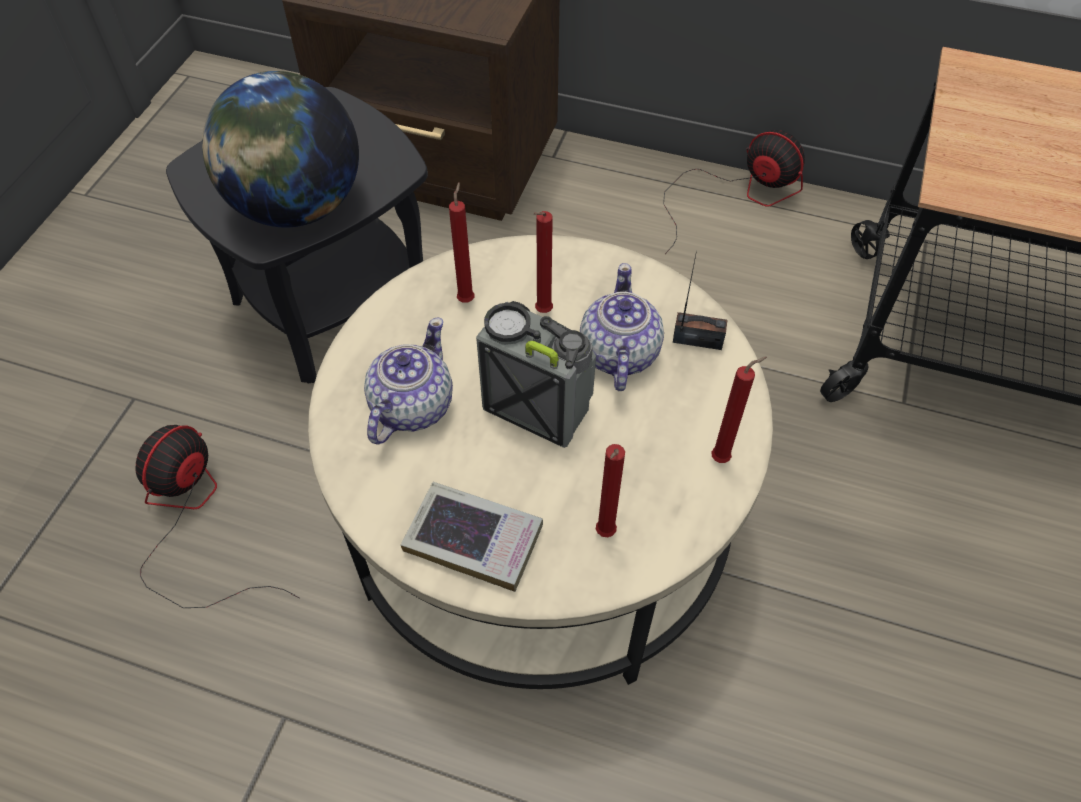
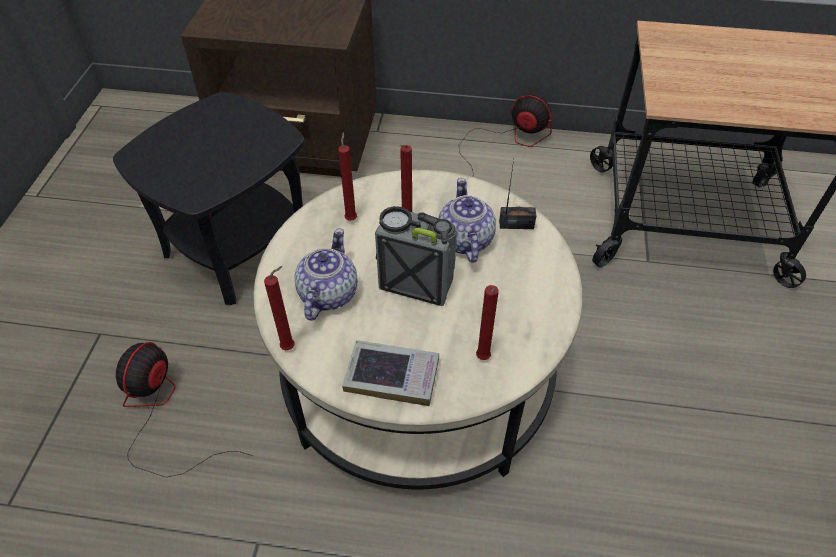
camera: 10 degrees left, 5 degrees down
globe [202,71,359,228] -> none
red candle [711,357,767,463] -> red candle moved to [264,266,294,350]

